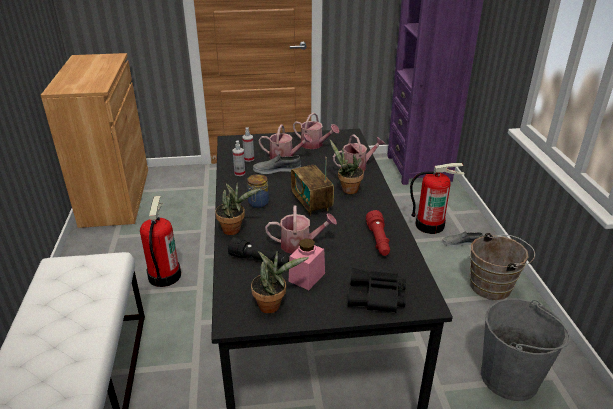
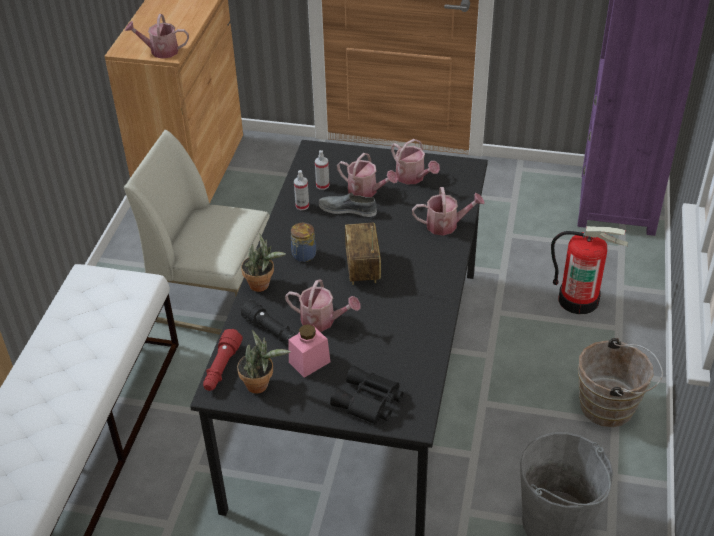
camera: 20 degrees right, 10 degrees up
fire extinguisher [140,196,181,287] -> white chair [124,130,270,335]
potted plant [329,139,364,194] -> none
red flashlight [366,210,390,256] -> red flashlight moved to [203,329,243,391]
grey shoe [442,231,483,247] -> none
none -> watering can [125,14,189,59]

